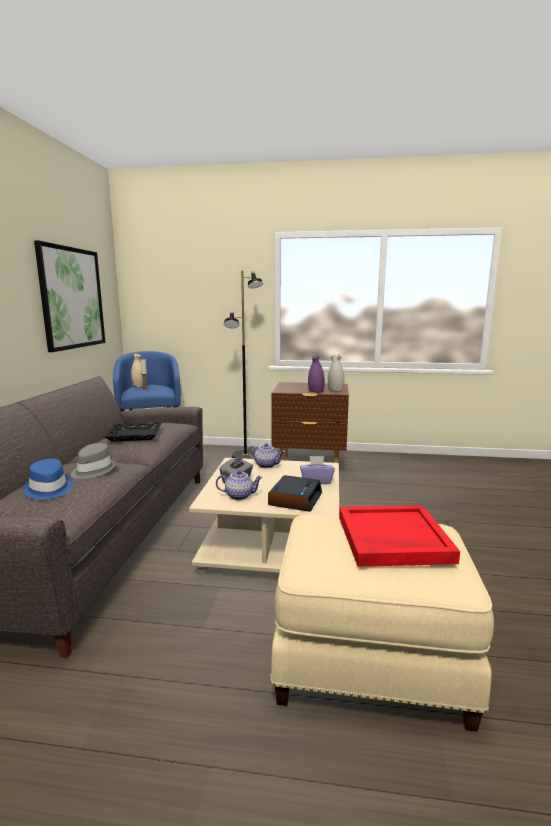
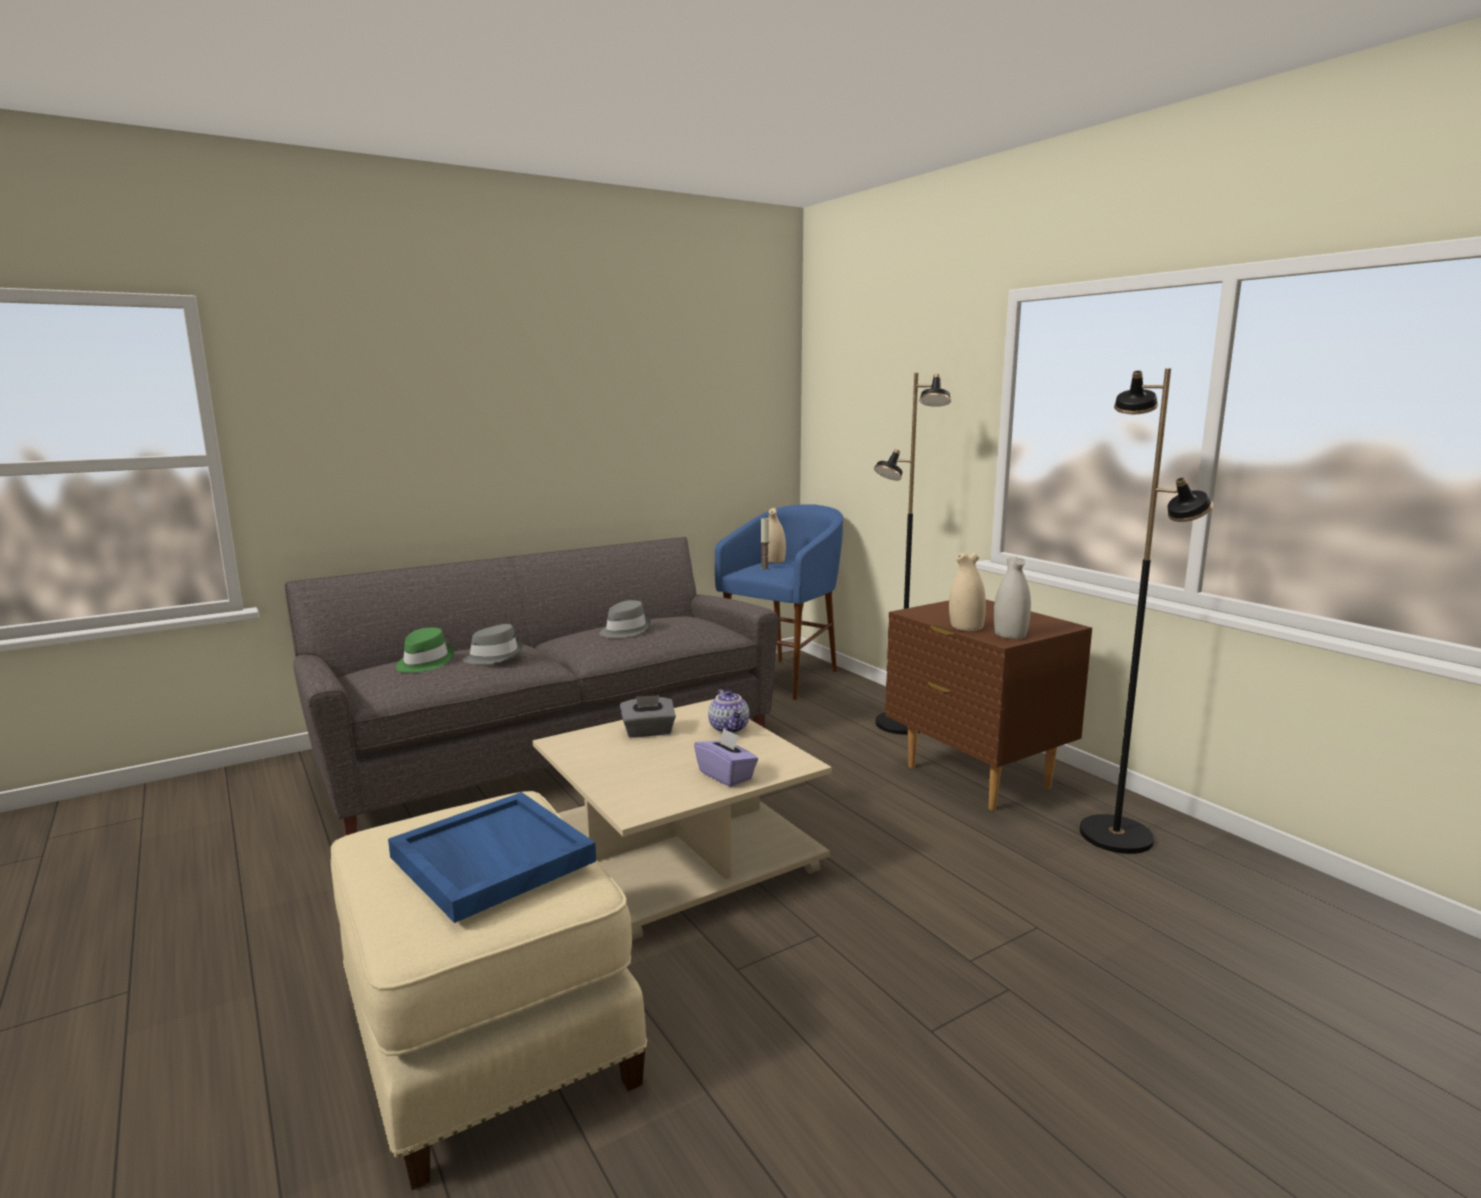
camera: 50 degrees right, 0 degrees up
blue hat [23,459,73,500] -> green hat [396,628,454,673]
picture [34,241,105,352] -> none
black tray [104,422,162,442] -> grey hat [599,600,651,638]
teapot [216,470,263,500] -> none
alarm clock [268,475,322,512] -> none
purple vase [308,355,325,393] -> beige vase [949,552,986,631]
red tray [339,505,460,567] -> blue tray [388,792,596,923]
none -> black floor lamp [1080,368,1213,854]

